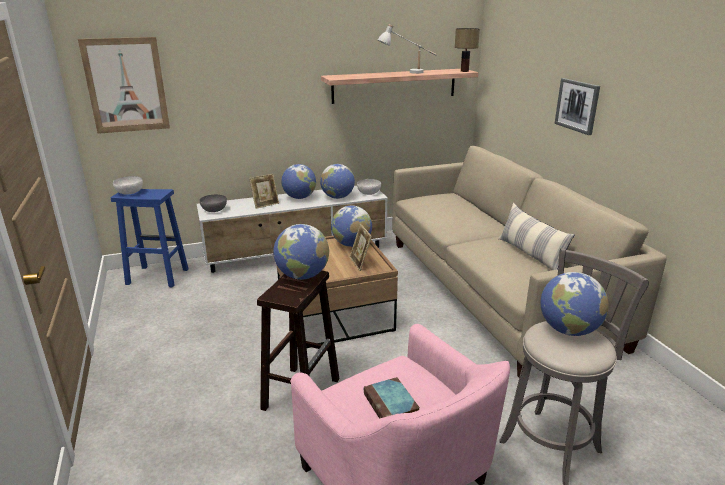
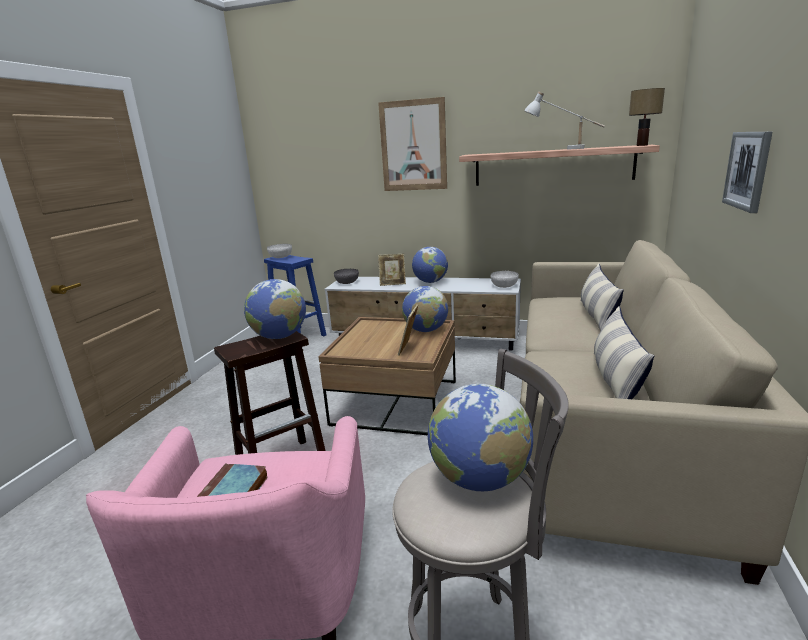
camera: 35 degrees right, 5 degrees down
picture [78,37,170,134] -> picture moved to [378,97,447,191]
globe [320,164,355,199] -> none
none -> pillow [580,264,624,331]

